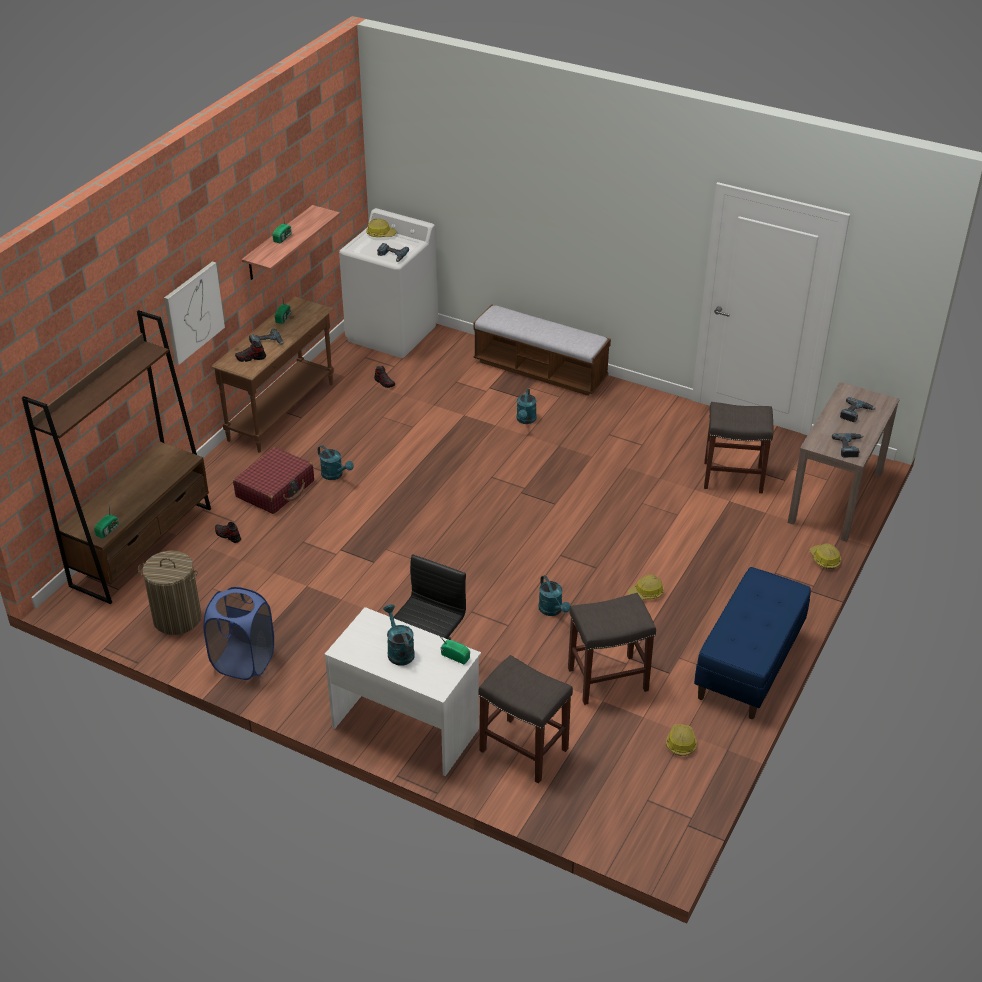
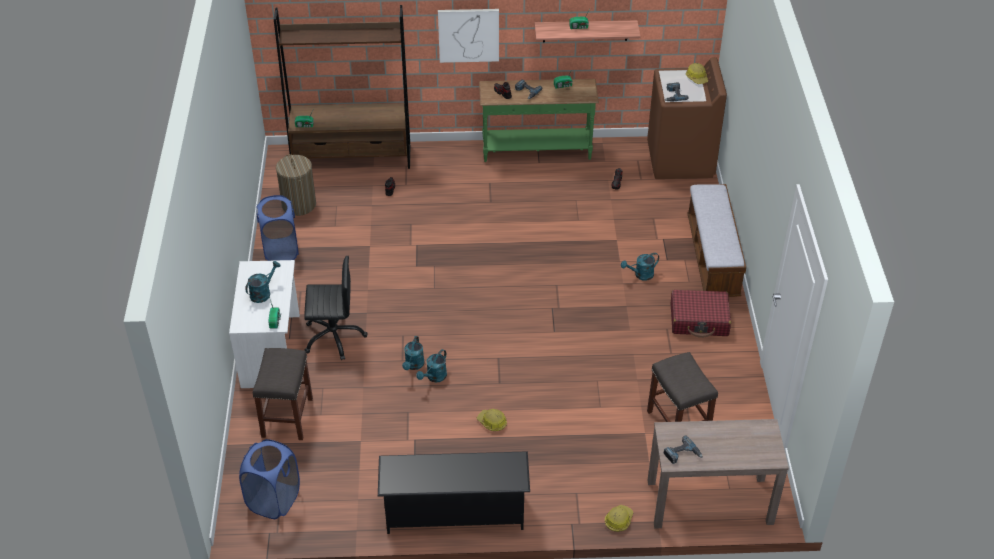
camera: 60 degrees right, 5 degrees up
brown console table [212,297,334,453] -> green console table [479,79,599,162]
red suitcase [233,447,314,514] -> red suitcase moved to [671,290,731,338]
turquoise watering can [318,445,354,480] -> turquoise watering can moved to [402,336,425,370]
white washing machine [339,208,438,358] -> brown washing machine [647,57,727,179]
grey stool [568,593,656,705] -> none
hard hat [666,724,697,756] -> none
blue bench [694,567,811,719] -> black shoe rack [378,451,530,534]
power drill [840,397,876,422] -> none
none -> blue laundry basket [239,439,300,519]

